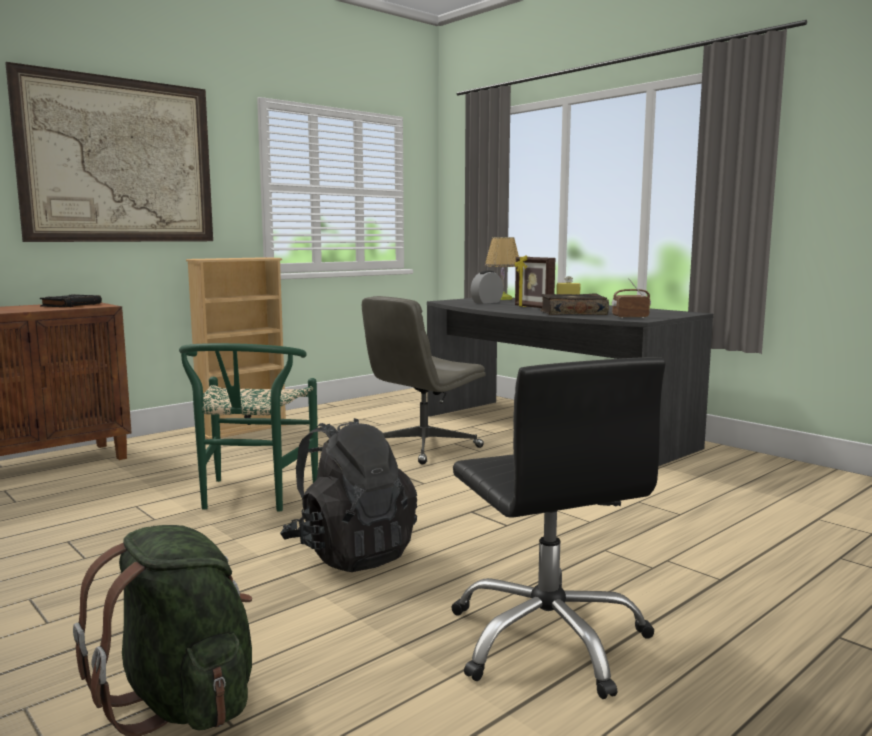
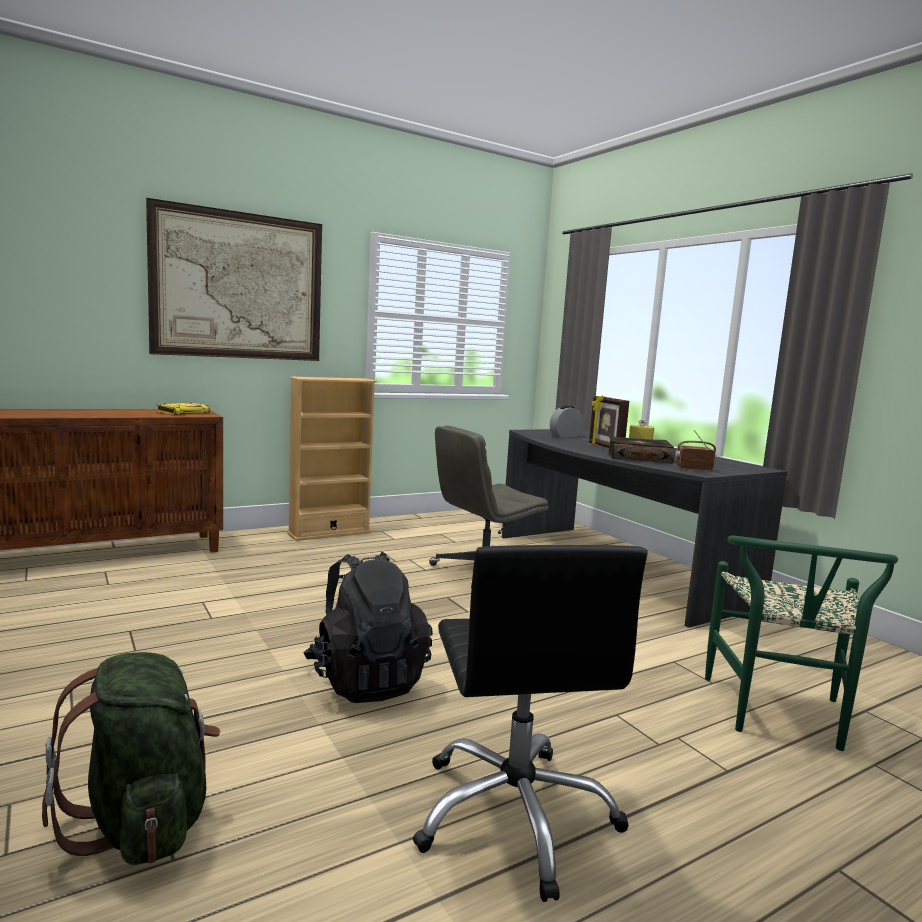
camera: 10 degrees right, 0 degrees up
black book [40,294,102,307] -> yellow book [156,402,210,415]
green chair [179,343,318,512] -> green chair moved to [705,535,898,751]
table lamp [485,237,519,300] -> none

